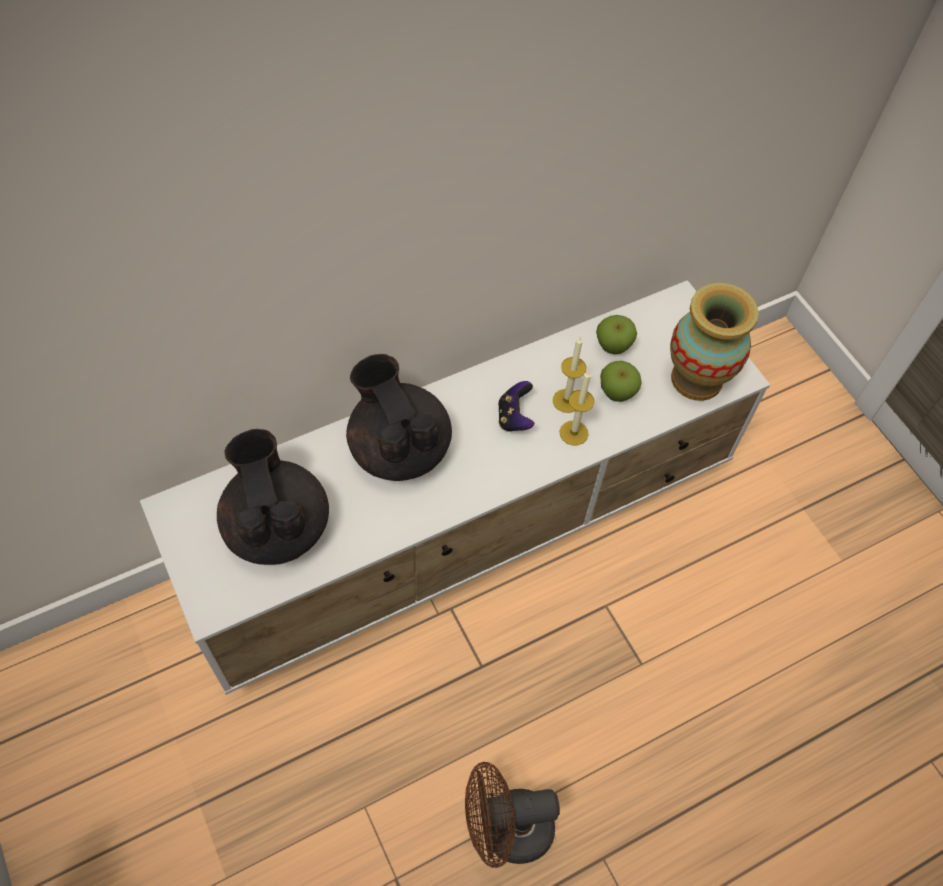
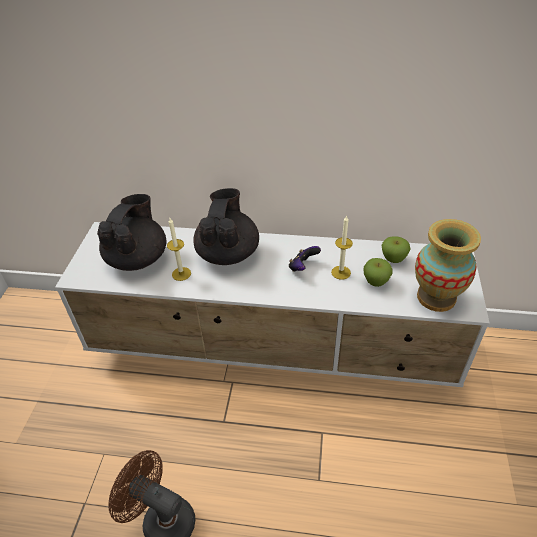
camera: 40 degrees right, 15 degrees down
candle [560,370,594,445] -> candle moved to [167,218,191,281]

